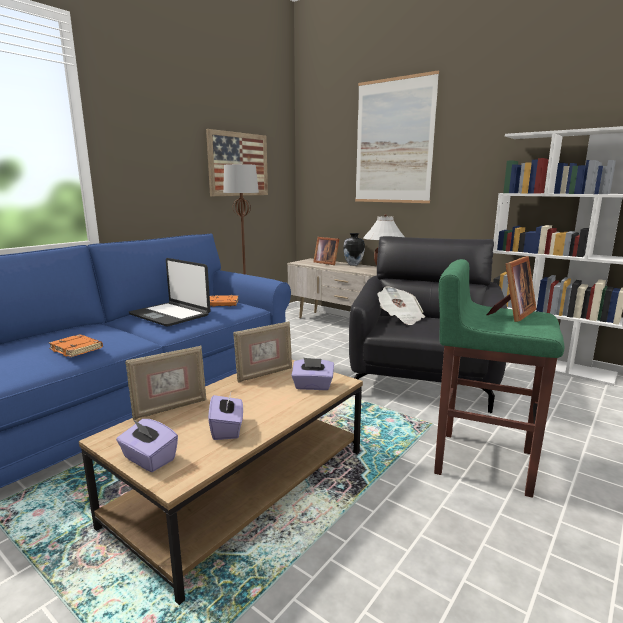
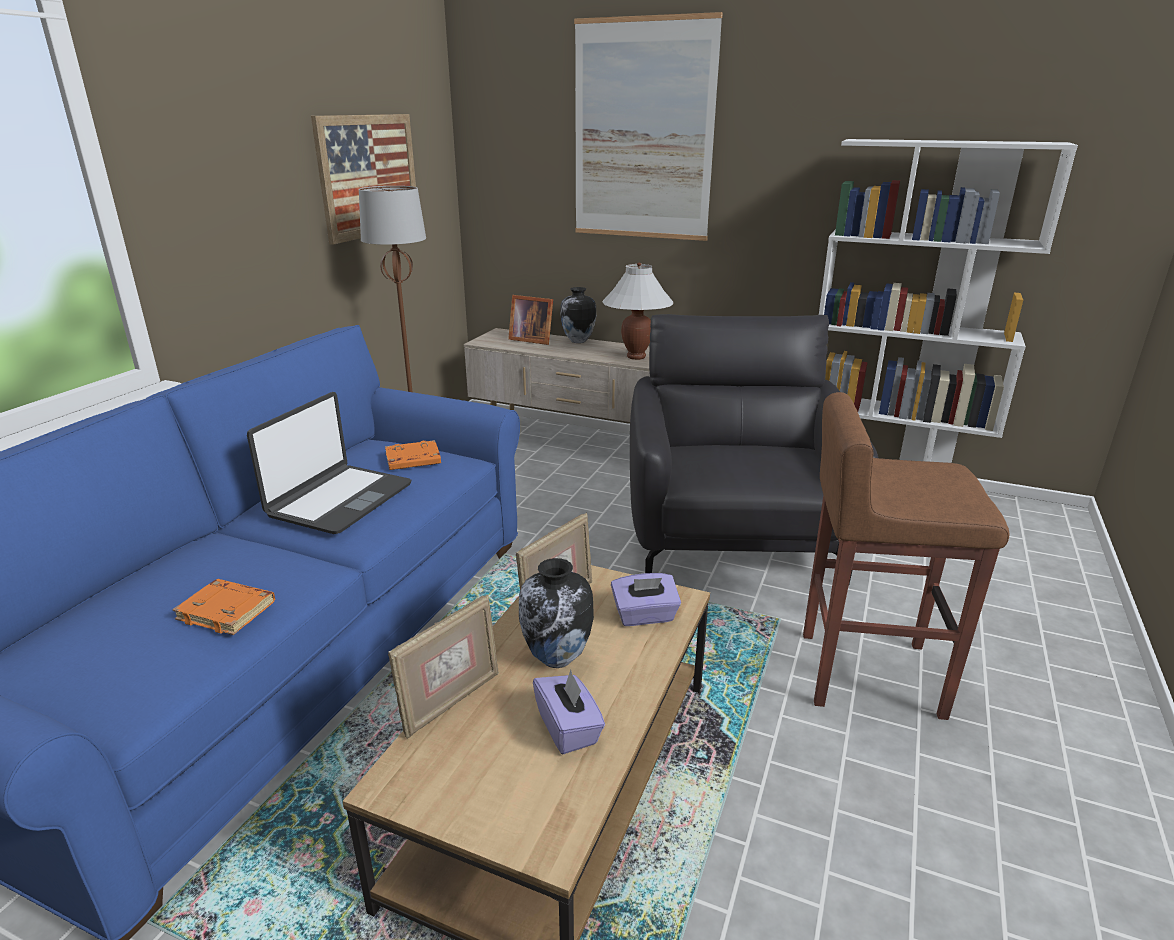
camera: 15 degrees left, 10 degrees up
purple tissue box [116,419,178,472] -> none
laptop [129,258,210,327] -> laptop turned 90 degrees counterclockwise [247,392,411,534]
newspaper [377,286,425,325] -> none
green stool [434,259,564,498] -> brown stool [803,392,1010,720]
picture frame [487,256,537,322] -> none
none -> vase [519,558,594,668]

